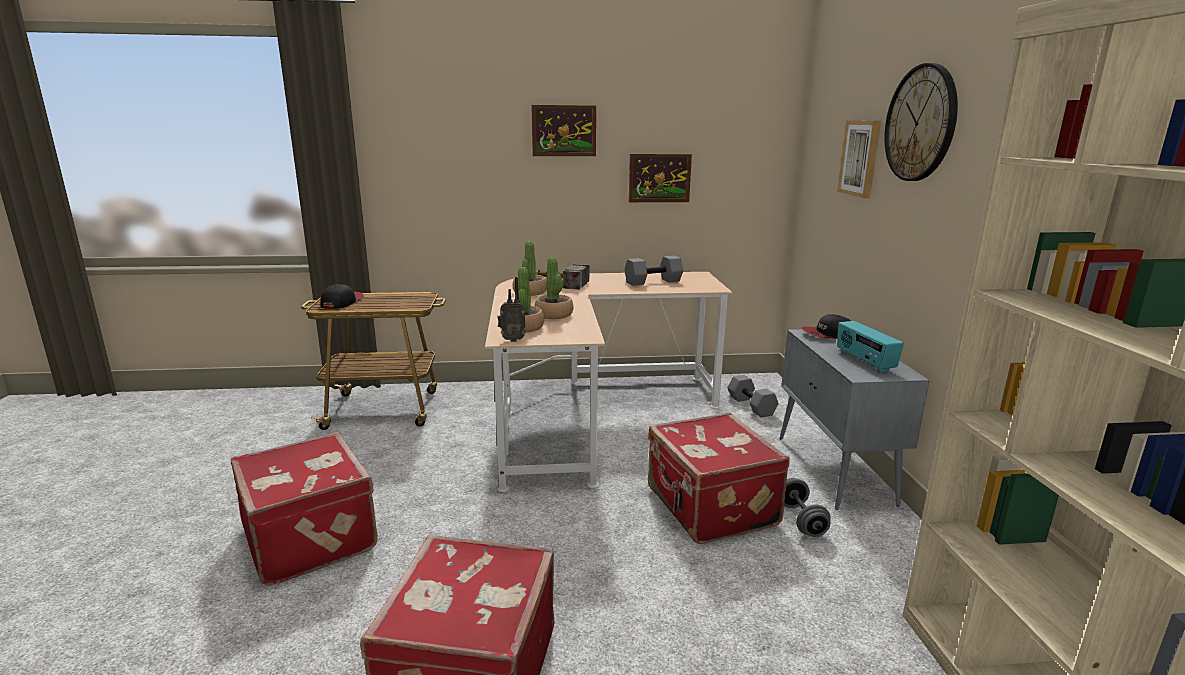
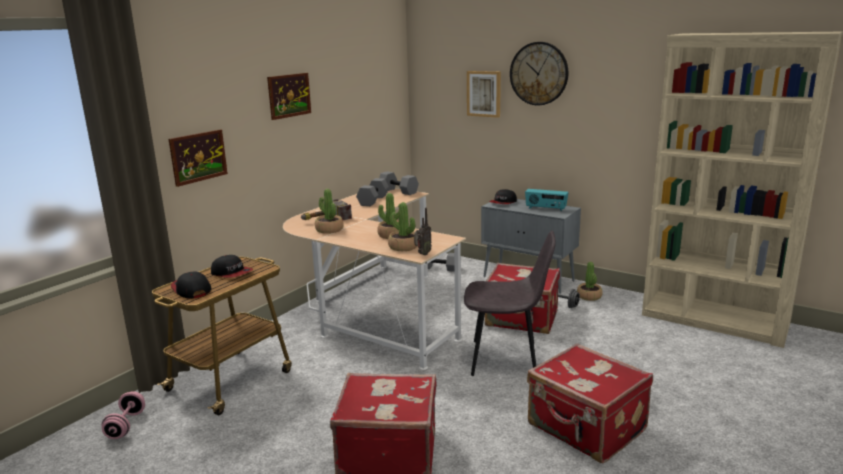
camera: 50 degrees left, 0 degrees up
picture [629,154,692,202] -> picture moved to [169,129,228,187]
none -> pink dumbbell [102,391,145,439]
none -> cap [211,255,253,278]
none -> grey dumbbell [379,171,419,195]
none -> grey chair [464,230,556,376]
none -> potted plant [577,262,603,301]

